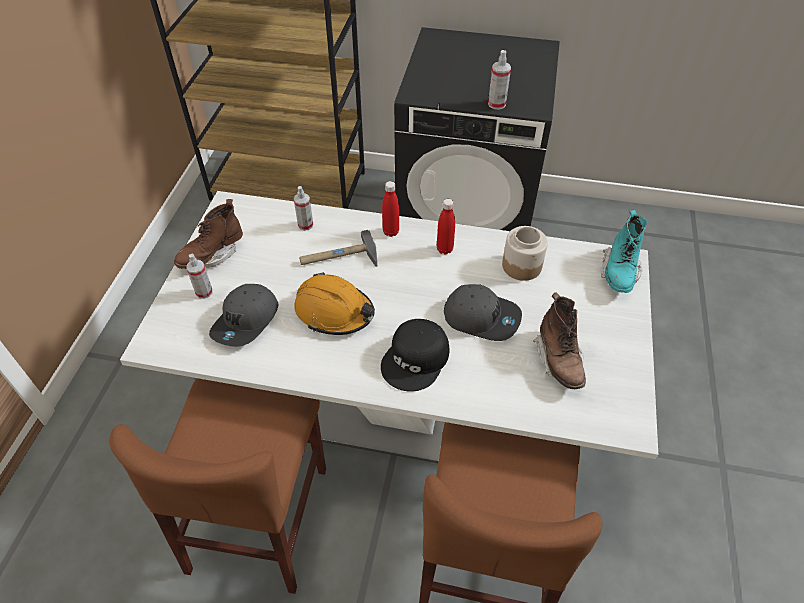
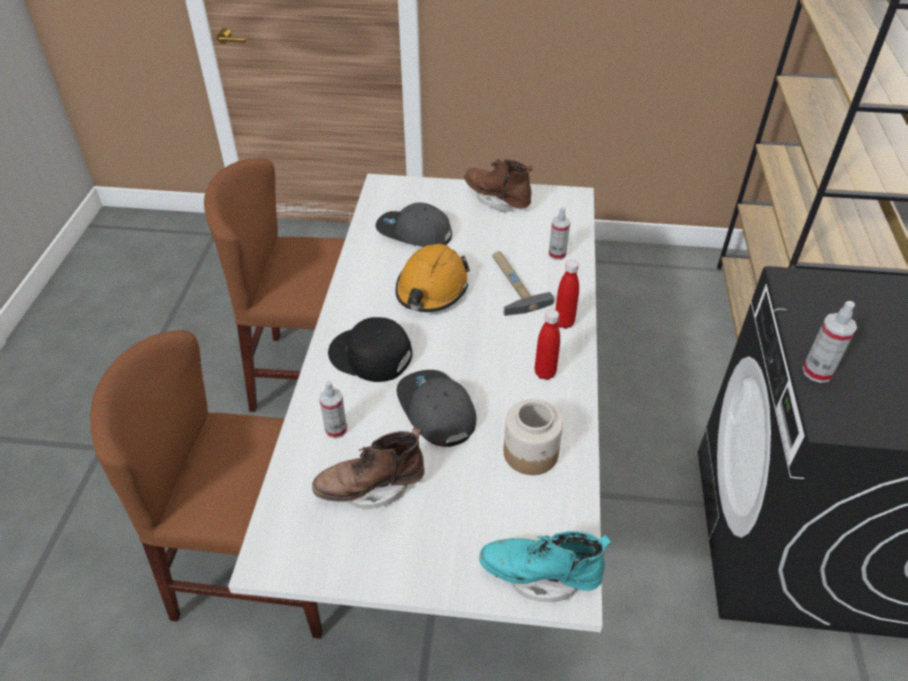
camera: 85 degrees right, 5 degrees down
spray bottle [186,254,213,299] -> spray bottle moved to [319,381,347,439]
grey cap [444,284,522,341] -> grey cap turned 135 degrees clockwise [397,370,476,447]

